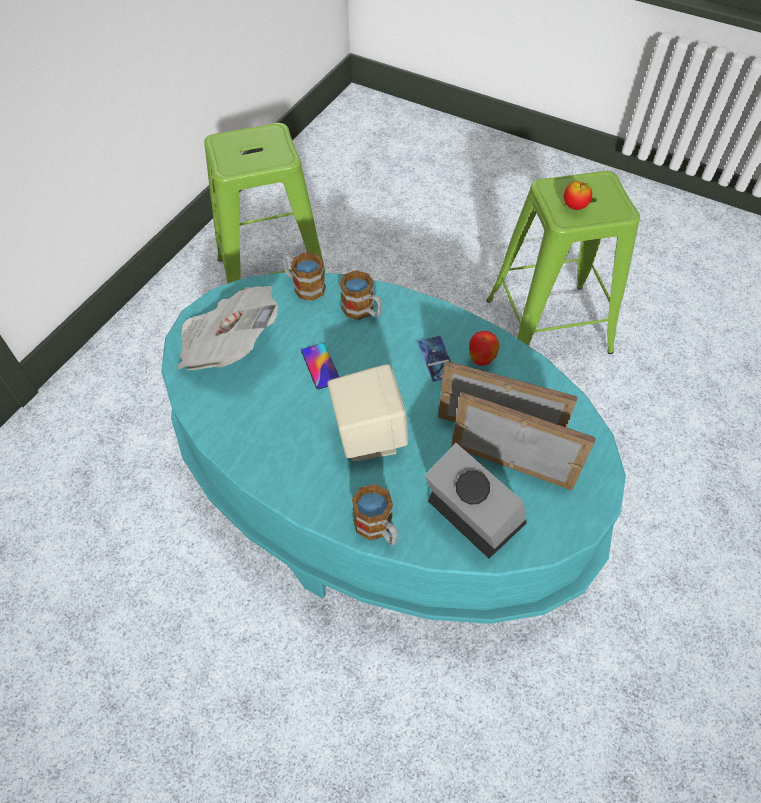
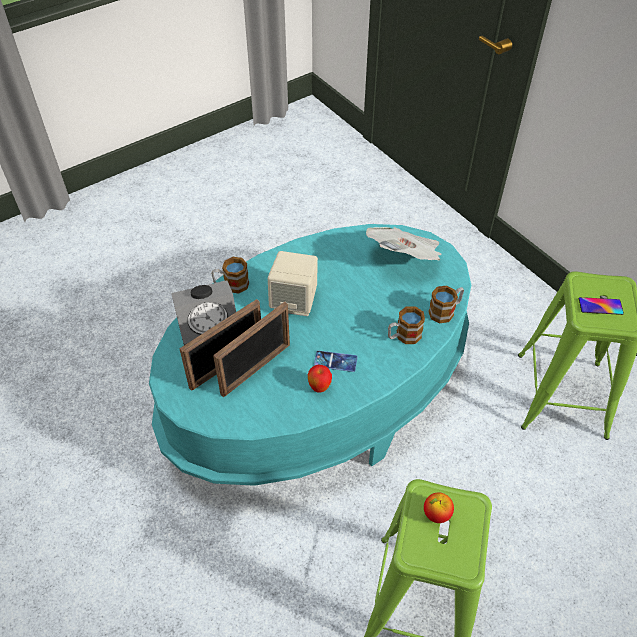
camera: 115 degrees right, 5 degrees down
phone [301,343,339,389] -> phone moved to [579,297,624,315]

